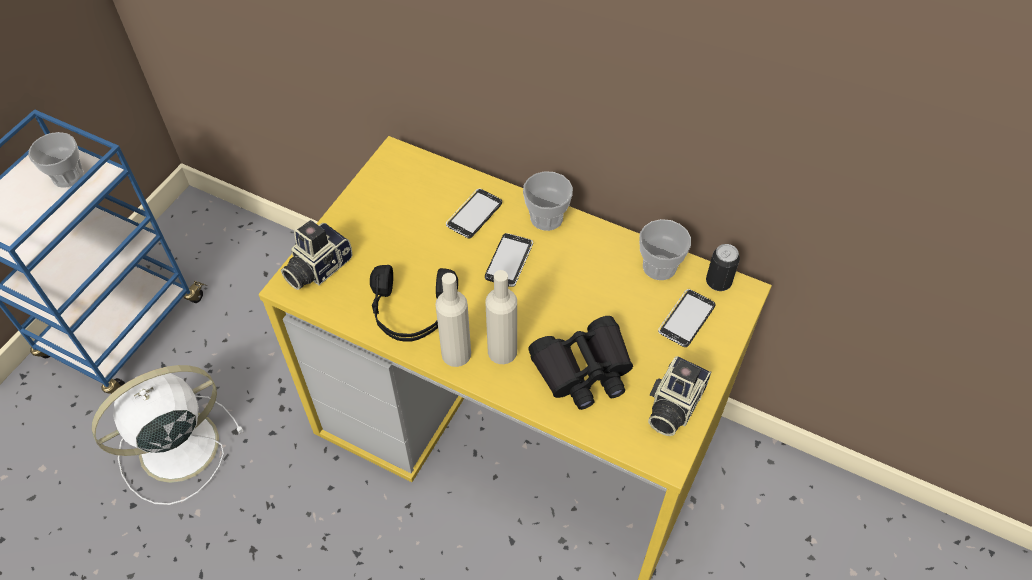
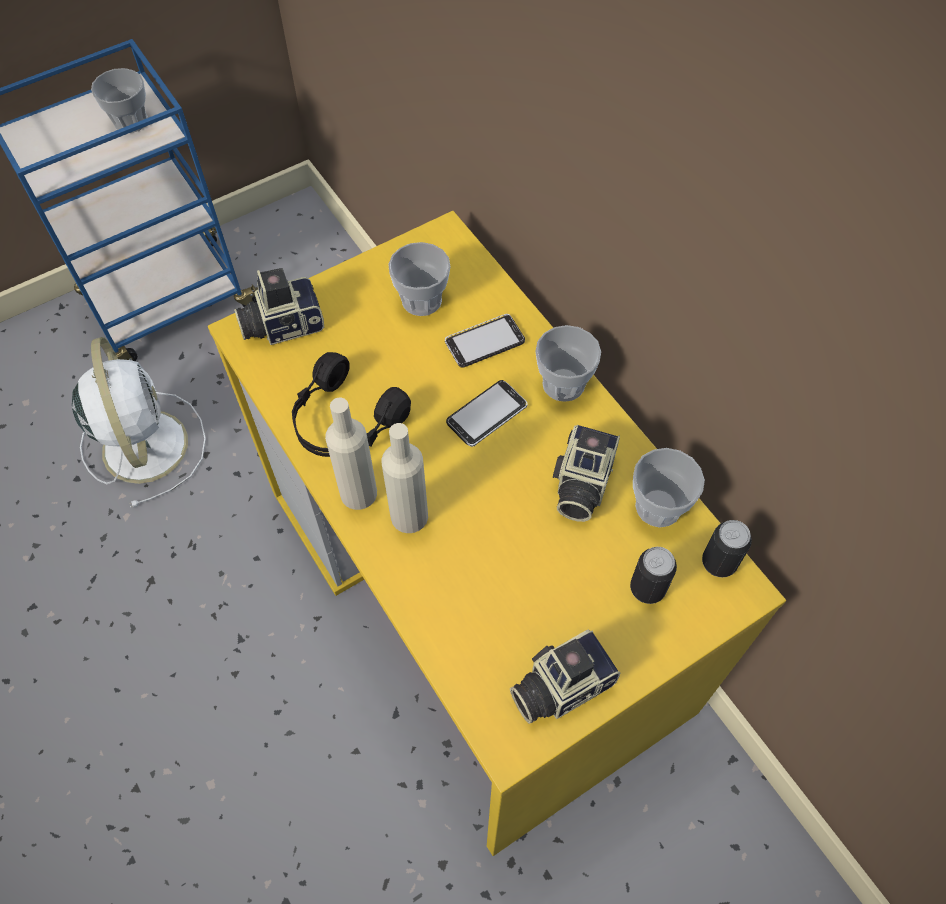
camera: 30 degrees right, 5 degrees up
white fan [92,365,244,505] -> white fan turned 75 degrees clockwise [72,337,206,507]
black binoculars [528,316,633,410] -> none
phone [658,289,716,347] -> can [630,547,677,604]
none -> cup [388,242,450,316]
none -> camera [553,424,620,522]

